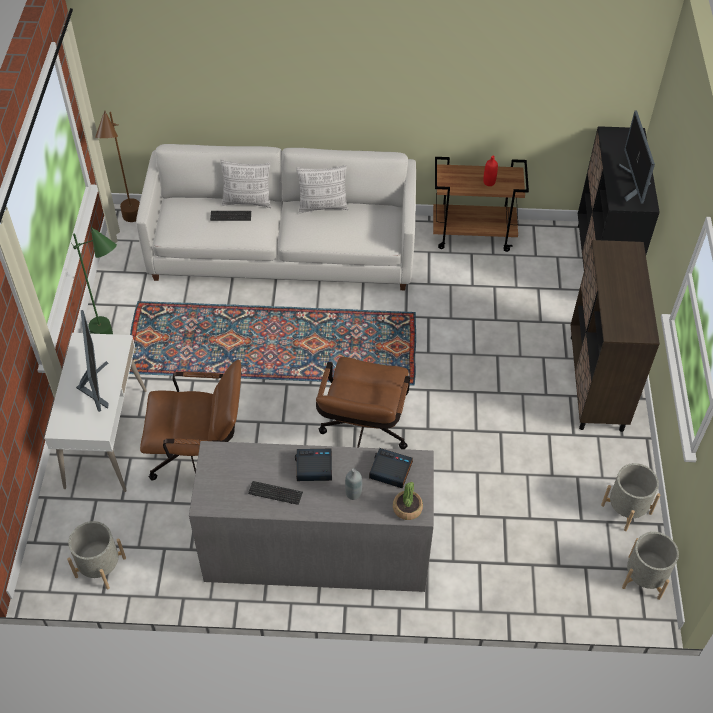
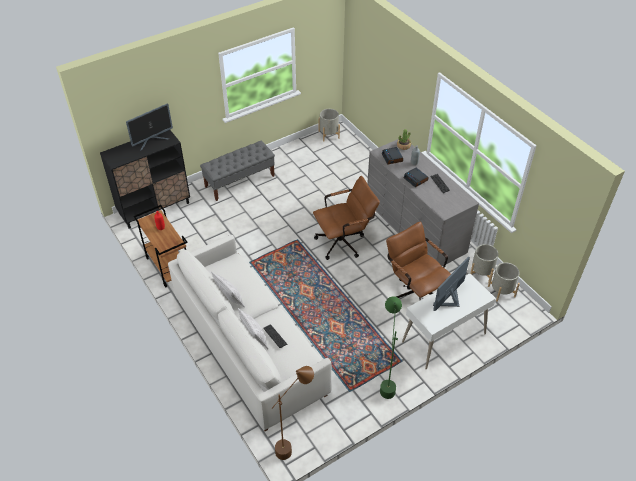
camera: 125 degrees left, 5 degrees down
brown cabinet [570,240,660,432] -> grey bench [200,141,275,201]
grey planter [601,463,660,531] -> grey planter moved to [470,244,498,283]

